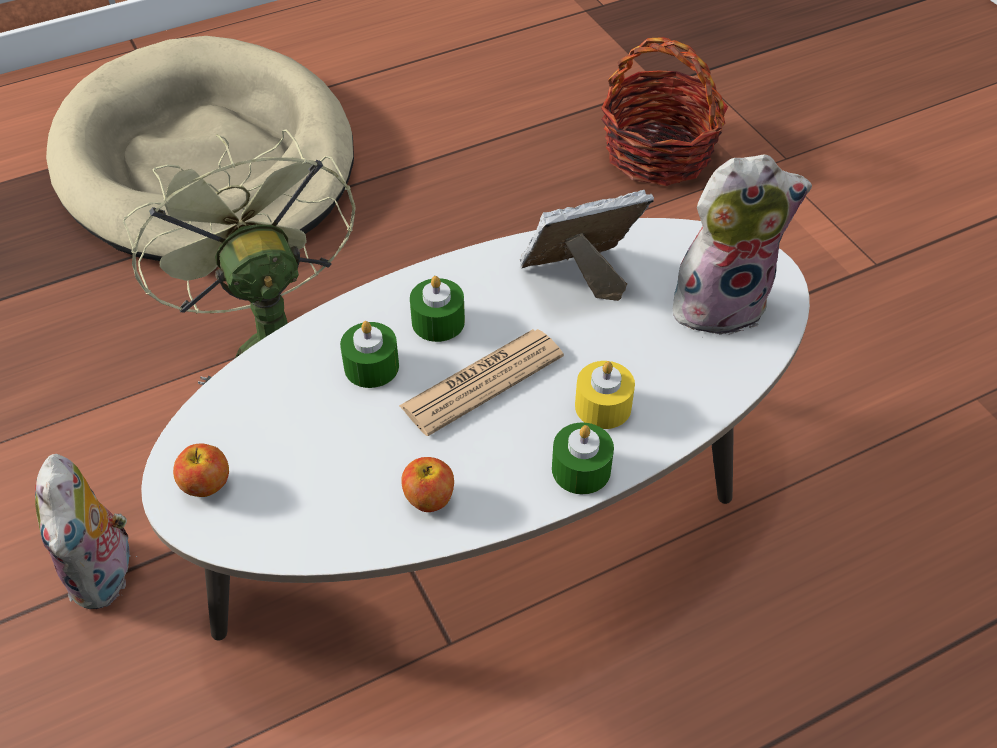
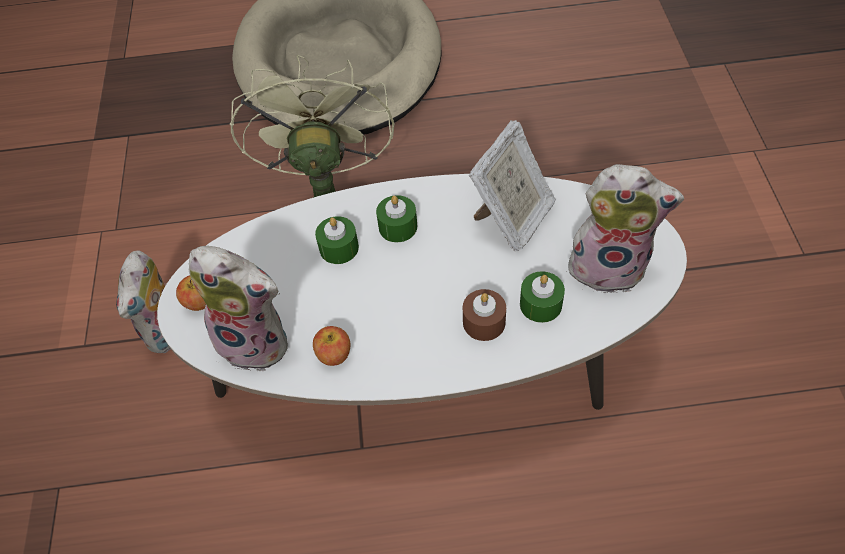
camera: 25 degrees right, 5 degrees up
newspaper [399,329,564,436] -> none
picture frame [520,190,654,301] -> picture frame turned 120 degrees clockwise [469,120,556,251]
green candle [552,423,614,494] -> green candle moved to [520,271,565,323]
yellow candle [575,361,635,429] -> brown candle [463,289,506,341]
basket [601,37,728,186] -> none
none -> plush toy [188,246,288,371]

